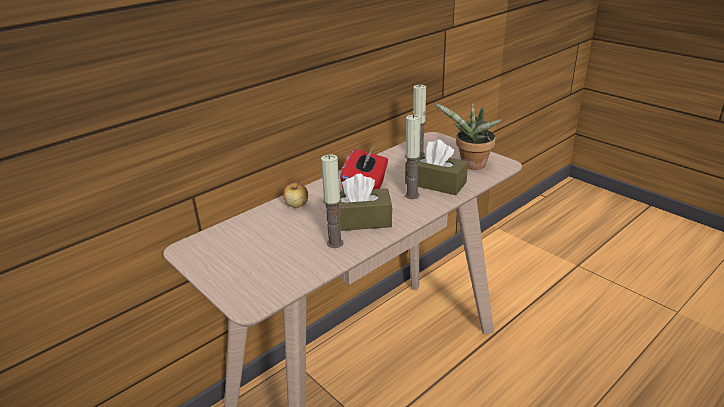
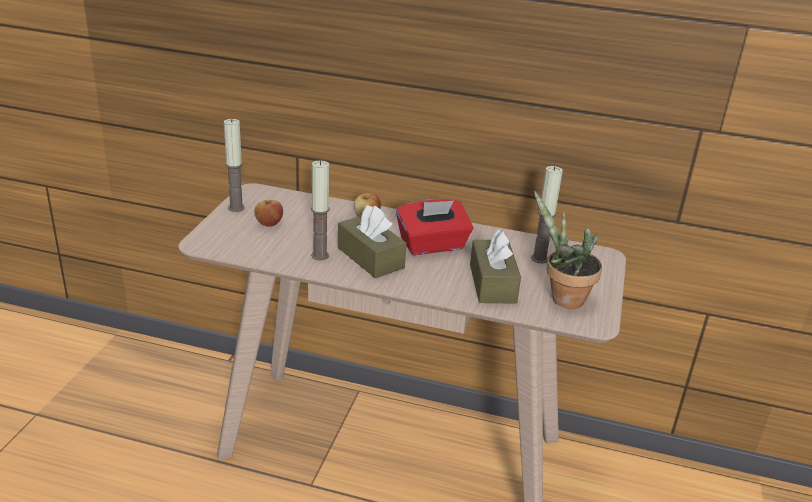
camera: 55 degrees right, 0 degrees up
candle [405,115,421,199] -> candle moved to [224,119,245,212]
none -> apple [254,200,283,227]

